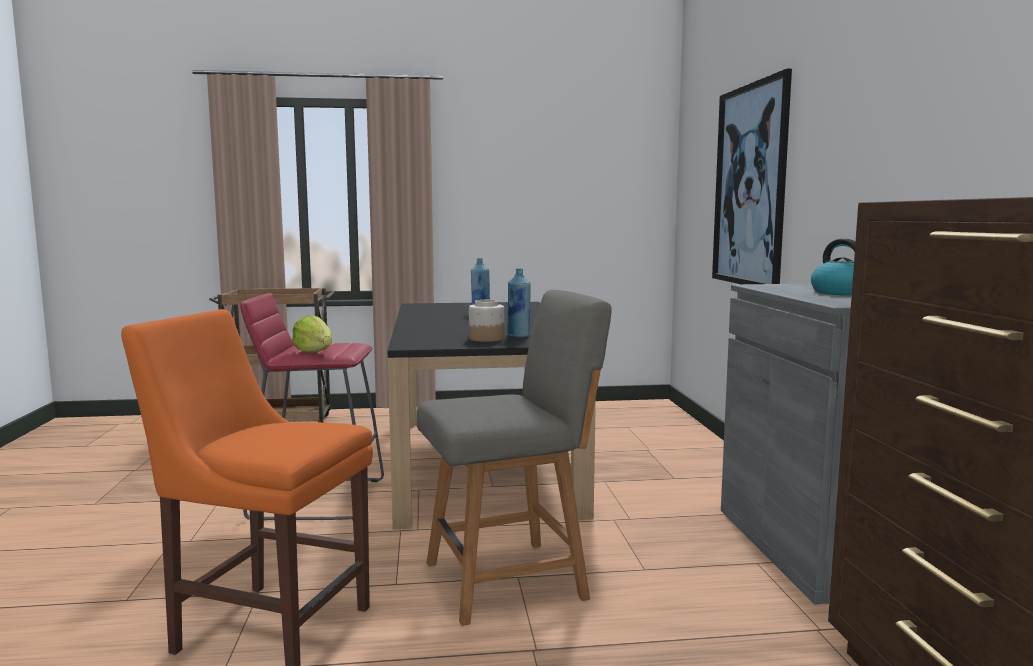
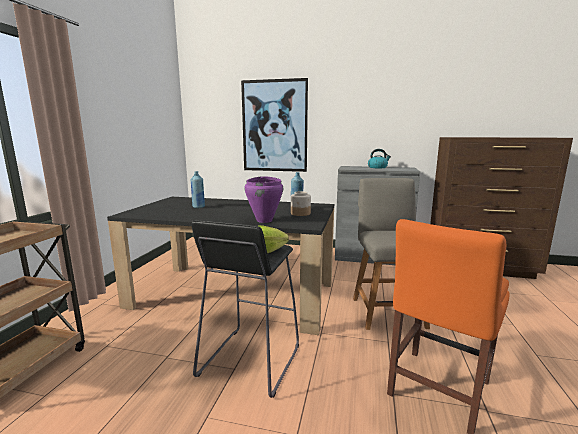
camera: 70 degrees left, 5 degrees up
red stool [240,293,384,520] -> black stool [191,220,299,398]
none -> purple cooking pot [244,176,283,223]

